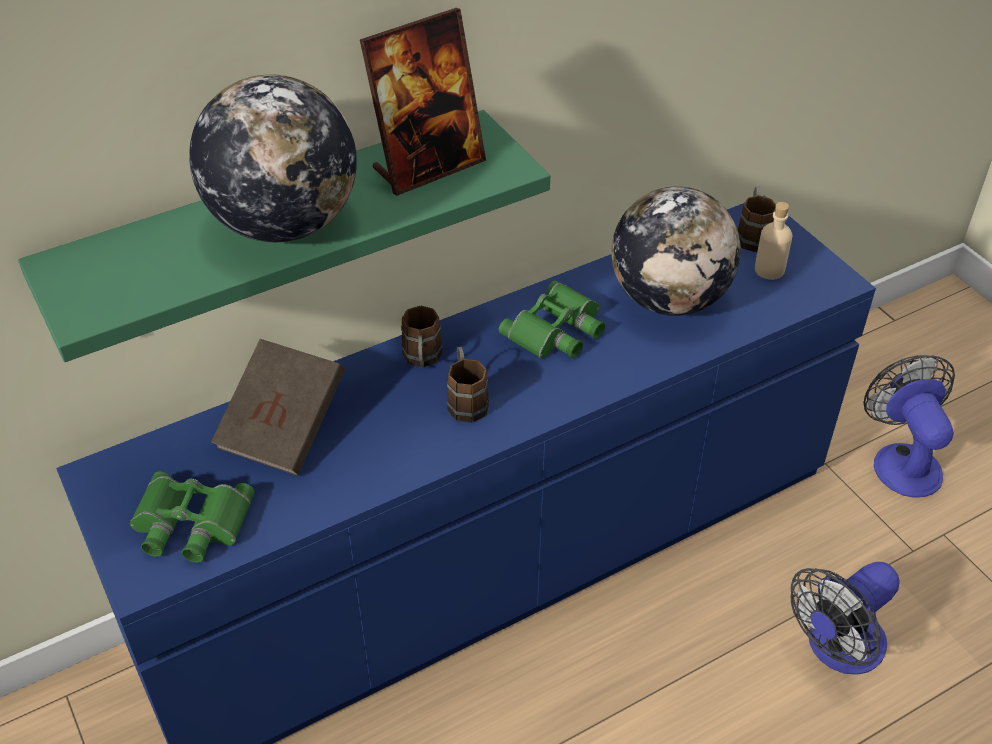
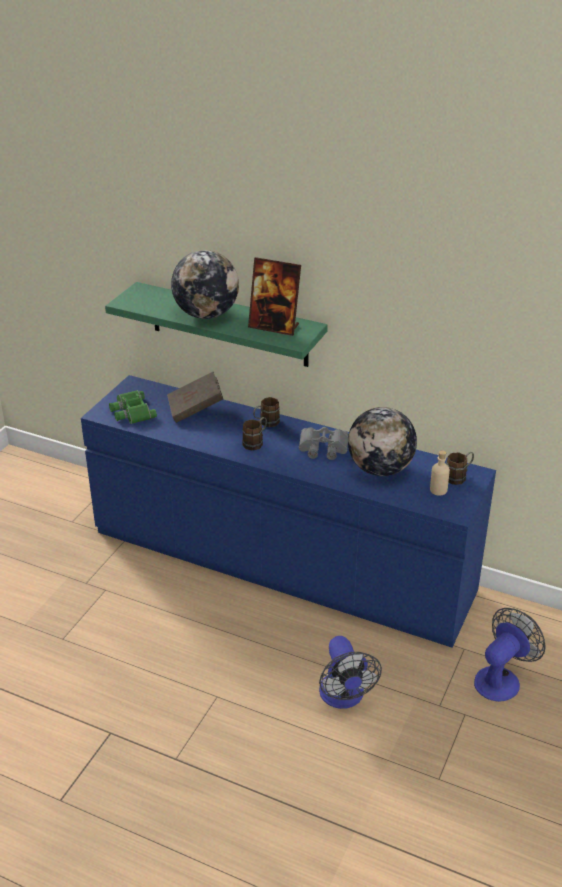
camera: 55 degrees right, 10 degrees down
green binoculars [499,281,605,359] -> grey binoculars [299,427,349,460]
fan [791,562,900,675] -> fan turned 120 degrees counterclockwise [319,636,382,709]

